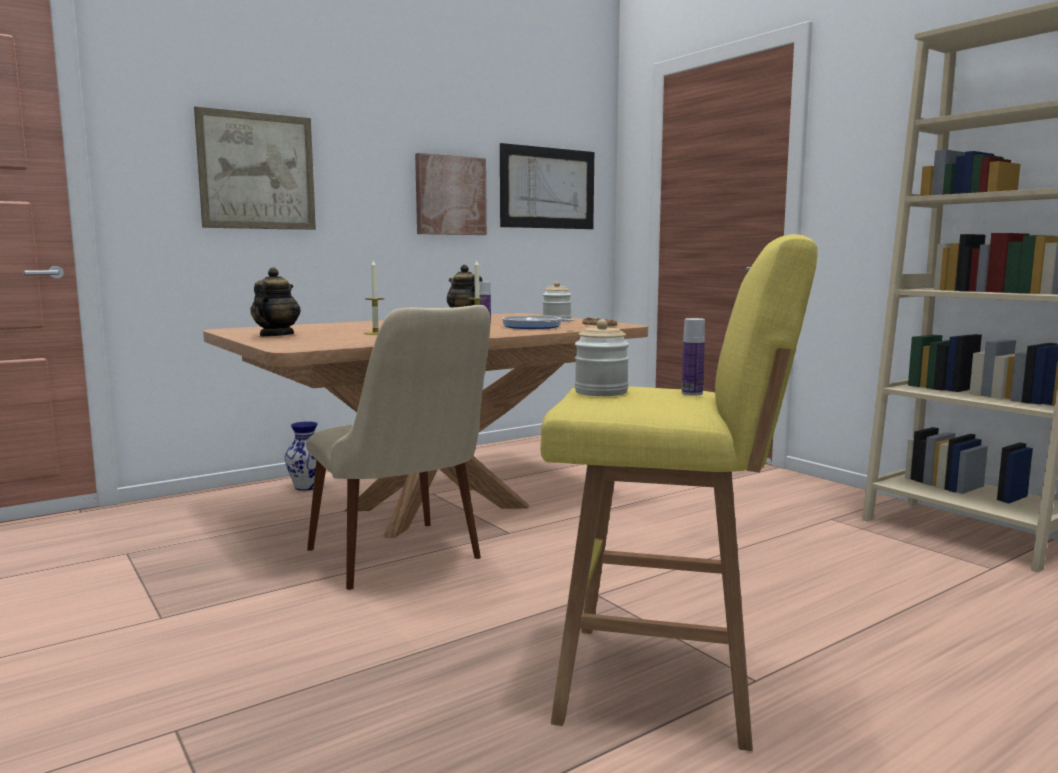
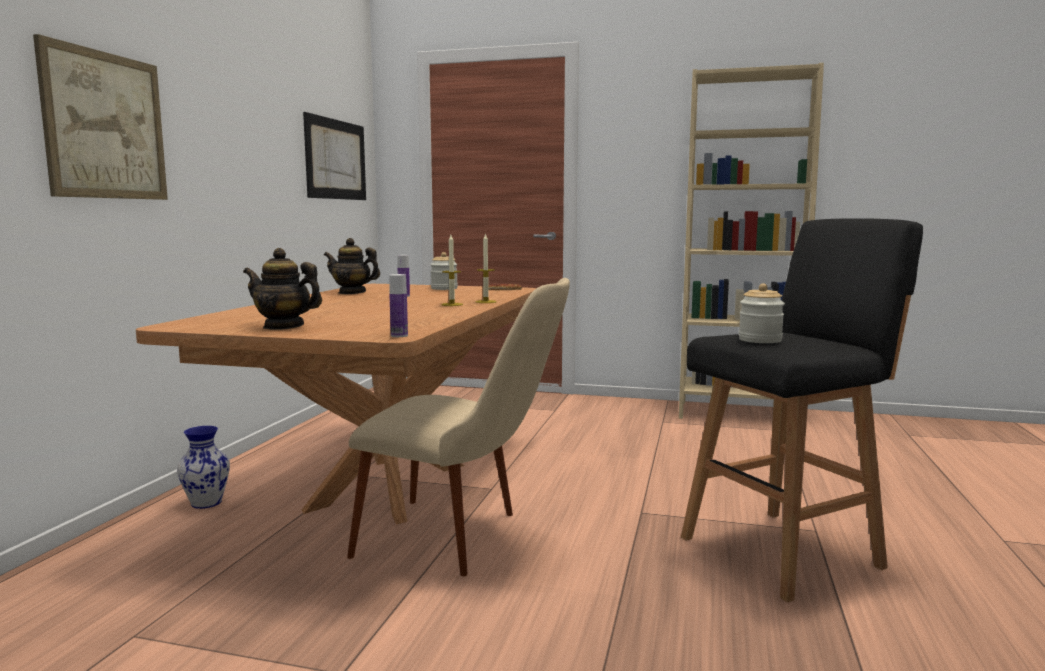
camera: 40 degrees left, 0 degrees up
teapot [250,267,301,337] -> teapot turned 45 degrees counterclockwise [243,248,322,330]
candle [364,259,384,335] -> candle moved to [476,233,496,303]
picture [415,153,487,235] -> none
frying pan [502,316,574,329] -> none
yellow stool [540,234,818,751] -> black stool [681,218,923,602]
bottle [682,318,705,395] -> bottle moved to [389,274,408,337]

